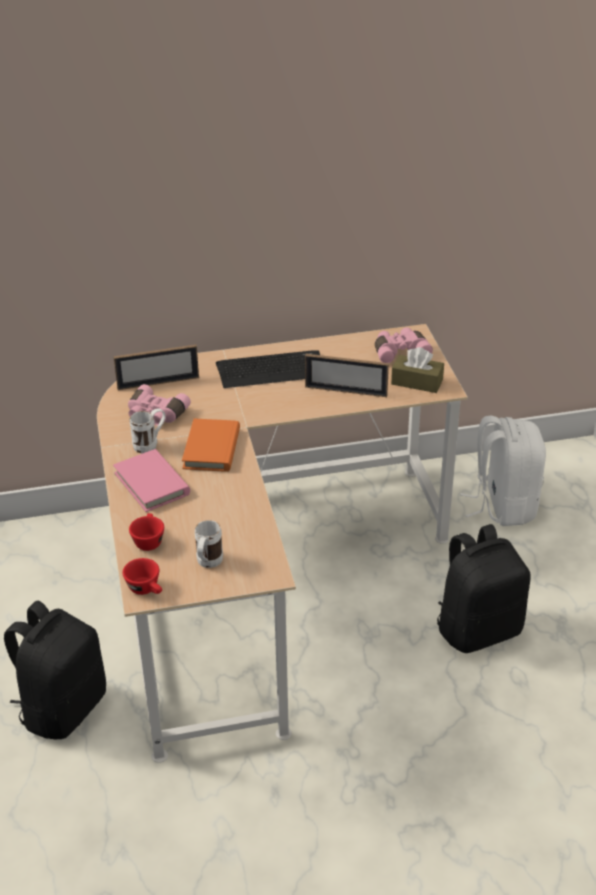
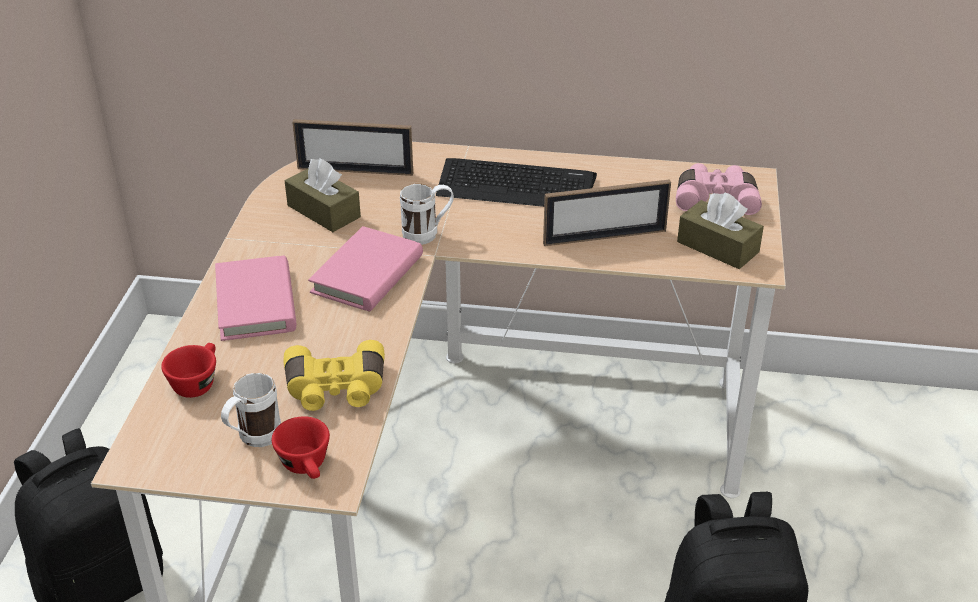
camera: 20 degrees right, 0 degrees up
red cup [123,558,162,595] -> red cup moved to [272,416,330,479]
pink binoculars [128,384,191,426] -> brown tissue box [285,158,361,232]
white mug [129,408,165,453] -> white mug moved to [400,184,454,245]
orange book [182,418,240,472] -> pink book [308,226,423,312]
picture frame [305,354,389,397] -> picture frame turned 45 degrees counterclockwise [543,179,671,246]
white backpack [460,416,546,526] -> none
none -> yellow binoculars [283,340,385,411]

